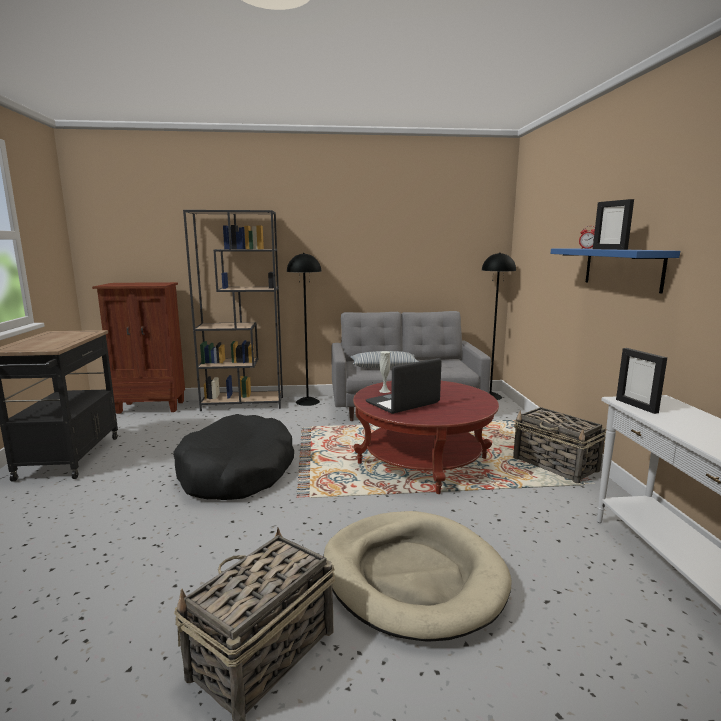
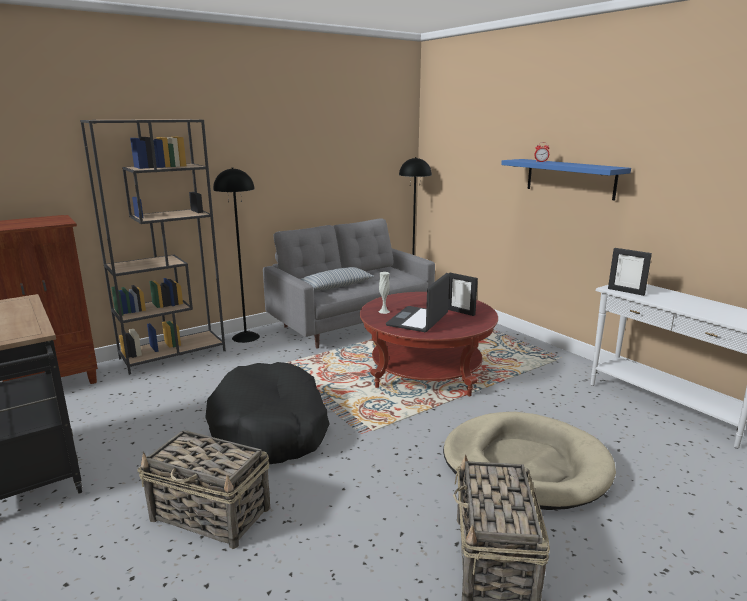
camera: 30 degrees left, 5 degrees up
basket [513,407,606,483] -> basket moved to [137,430,270,549]
picture frame [593,199,634,250] -> picture frame moved to [448,273,478,316]

